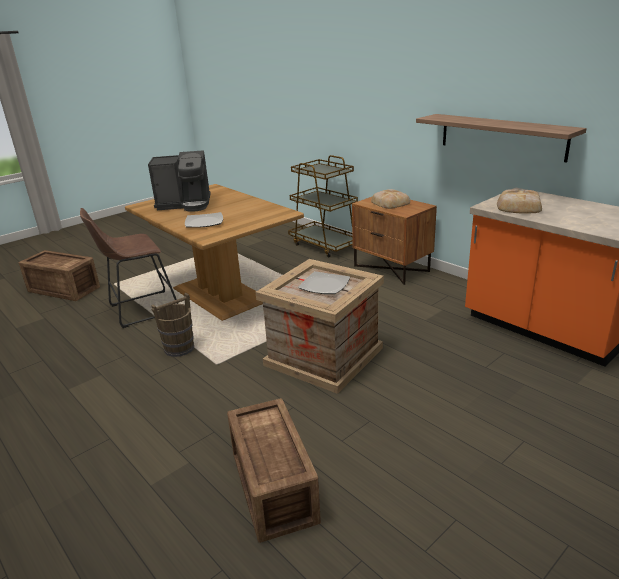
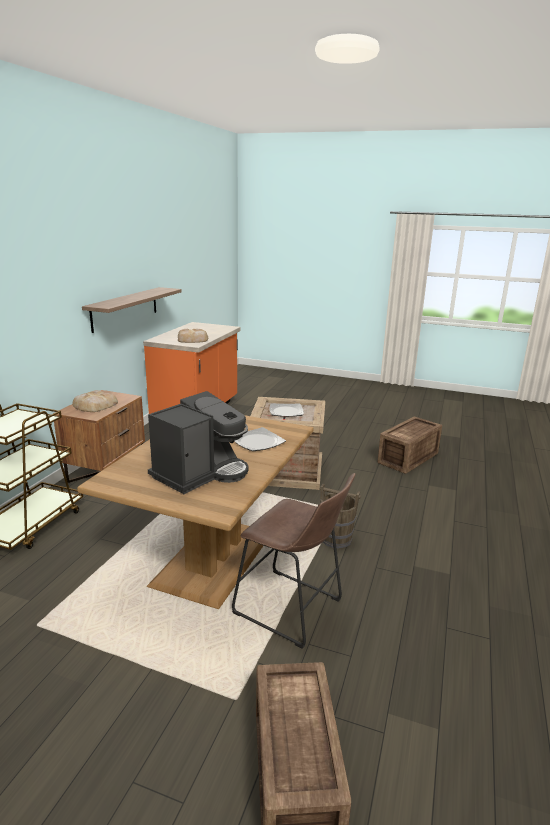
camera: 120 degrees left, 5 degrees down
coffee machine [148,150,211,212] -> coffee machine turned 75 degrees clockwise [148,391,249,494]

